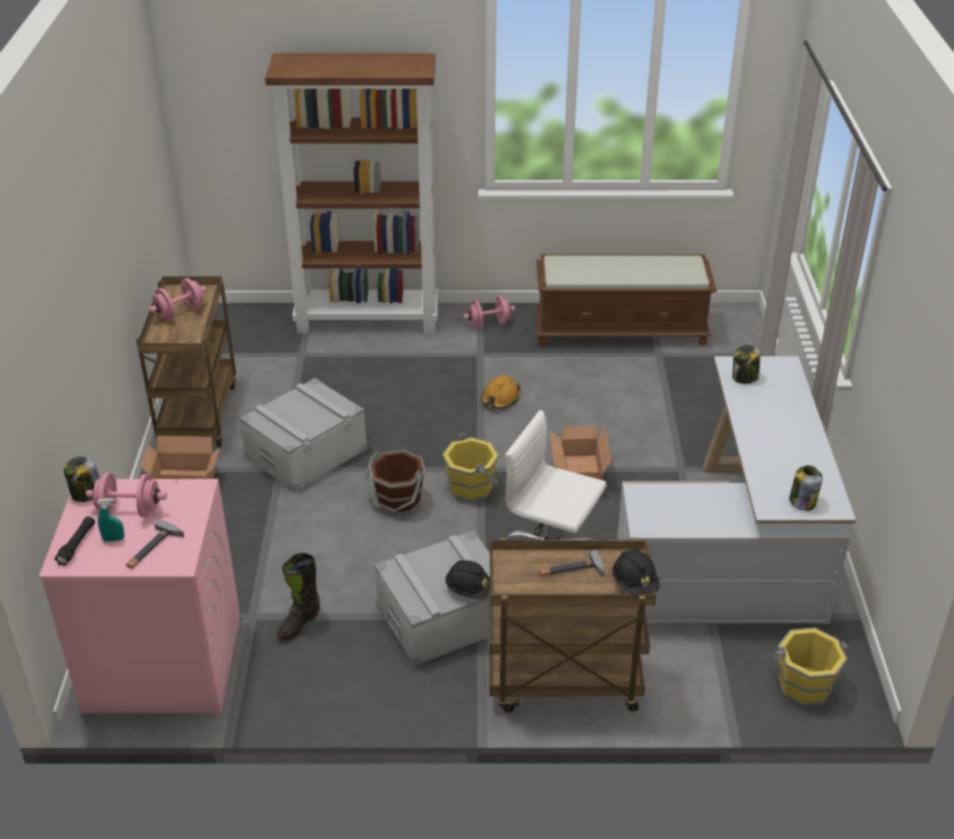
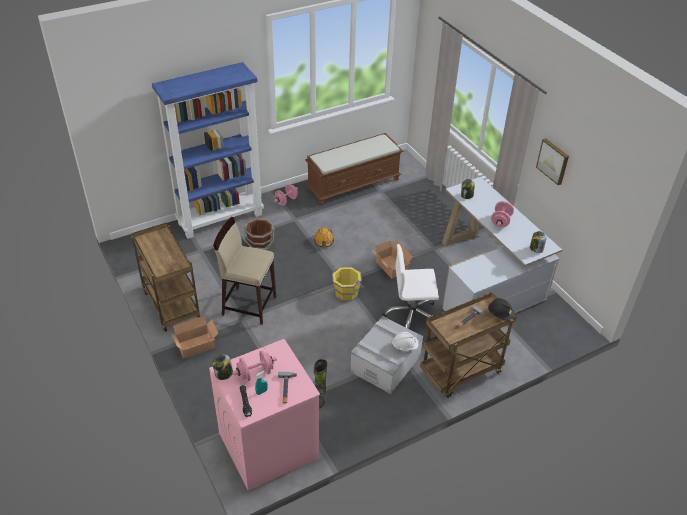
camera: 30 degrees left, 5 degrees up
pink dumbbell [149,278,206,321] -> pink dumbbell moved to [491,201,514,227]
grey storage box [240,378,367,493] -> beige stool [213,217,276,325]
brown bookcase [265,53,438,333] -> blue bookcase [152,62,264,239]
brown bucket [364,450,425,516] -> brown bucket moved to [243,219,275,250]
black hard hat [445,560,490,599] -> white hard hat [392,332,419,351]
yellow bucket [768,628,848,706] -> none
none -> picture [536,138,569,185]

